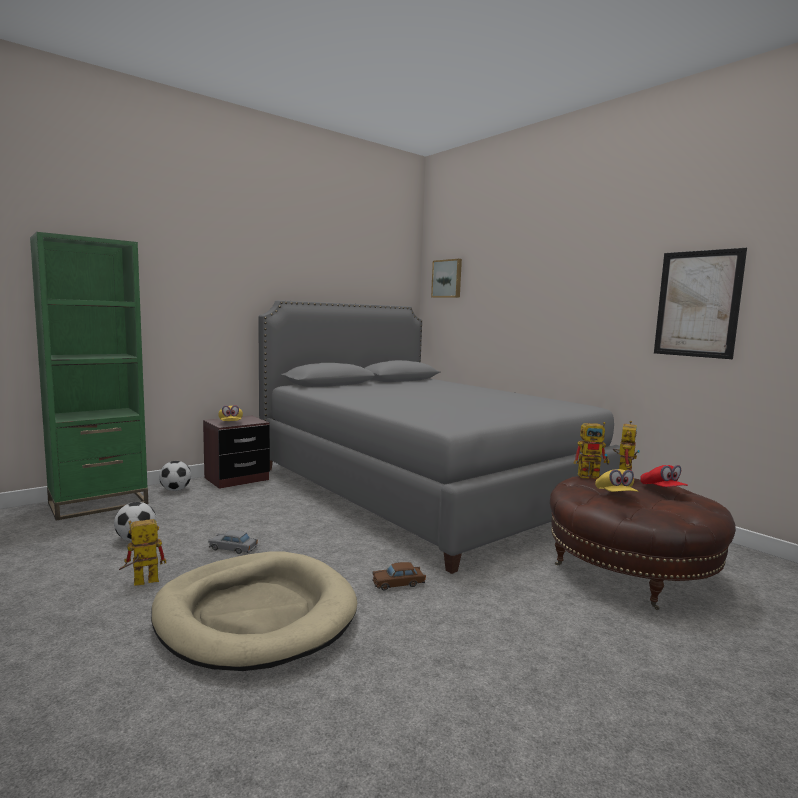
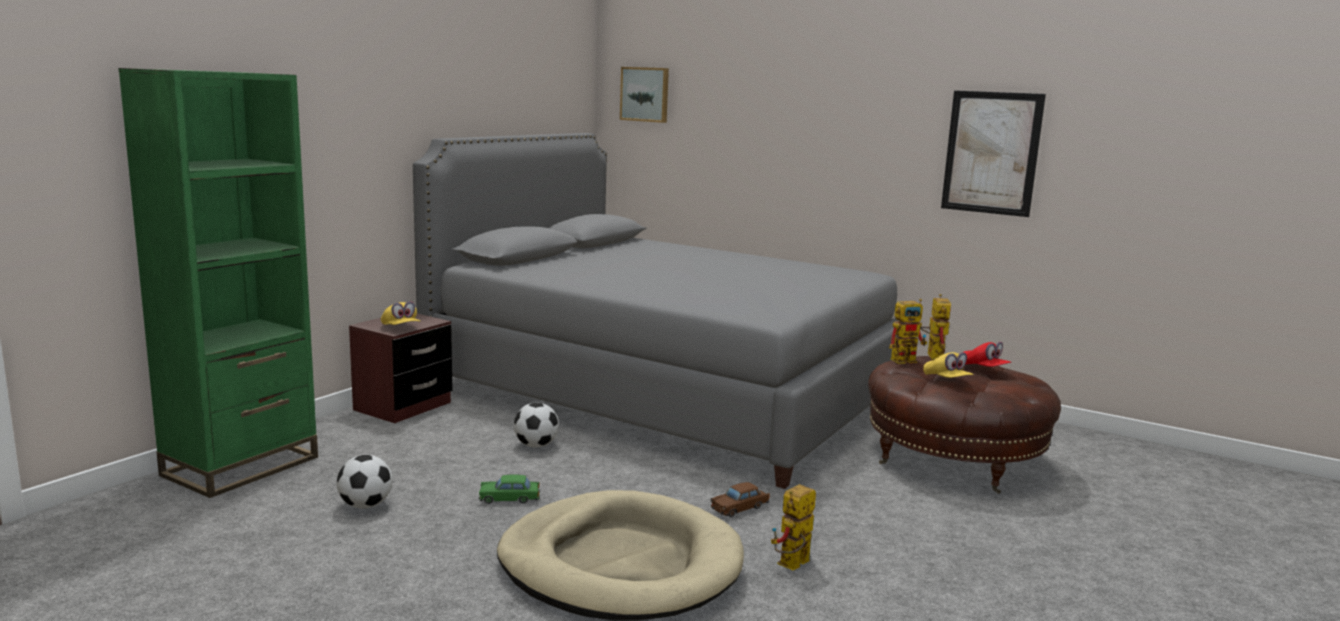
camera: 20 degrees left, 5 degrees up
toy robot [119,519,166,586] -> toy robot moved to [771,484,816,570]
football [159,461,191,491] -> football moved to [514,403,559,448]
grey toy car [208,530,258,554] -> green toy car [479,475,540,504]

